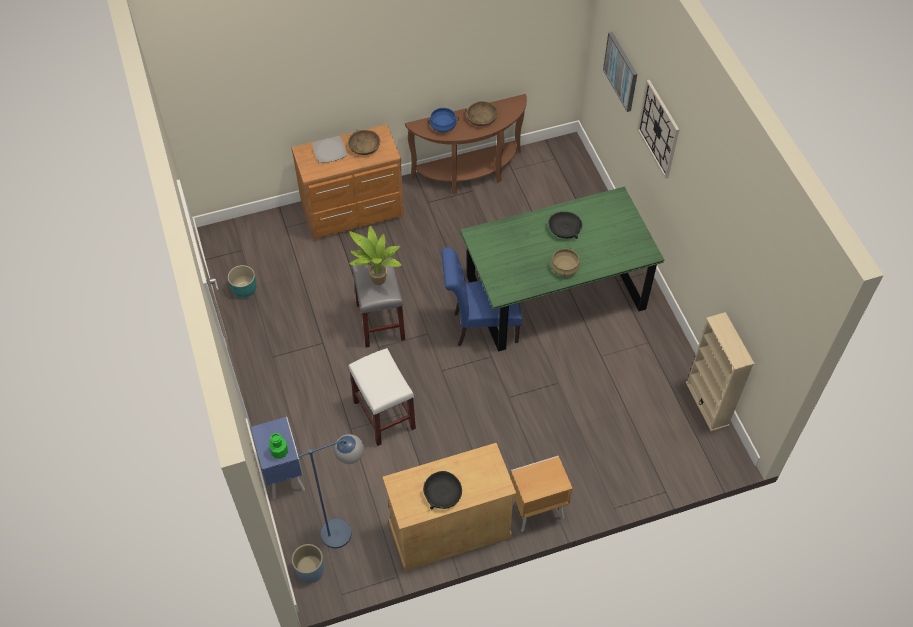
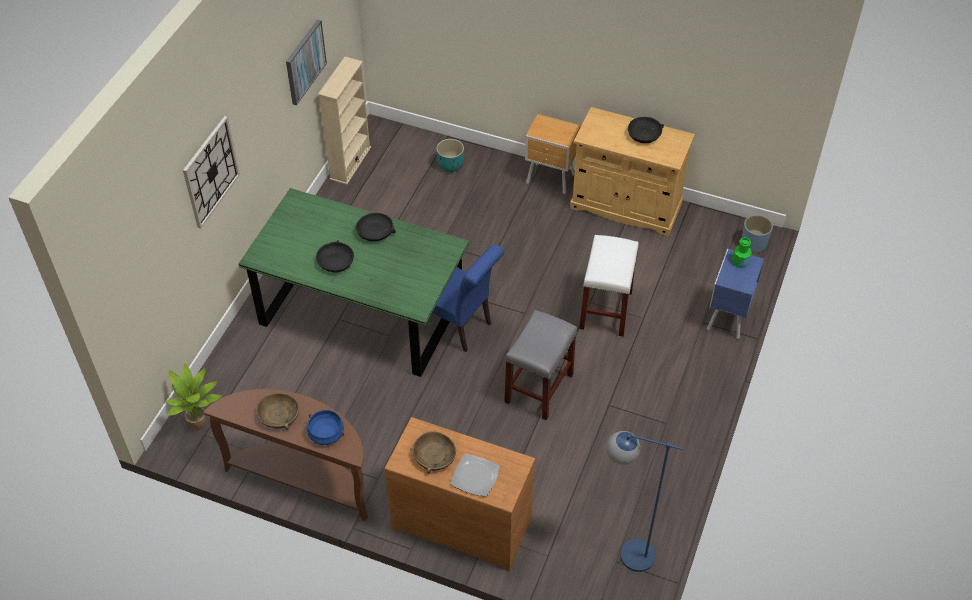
camera: 140 degrees left, 5 degrees down
turquoise planter [228,265,256,298] -> turquoise planter moved to [436,139,464,172]
blue floor lamp [298,434,364,548] -> blue floor lamp moved to [606,431,683,572]
potted plant [349,226,401,285] -> potted plant moved to [165,363,222,430]
beige cooking pot [551,248,580,276] -> black bowl [356,213,396,242]
picture [603,32,637,112] -> picture moved to [286,20,327,105]

